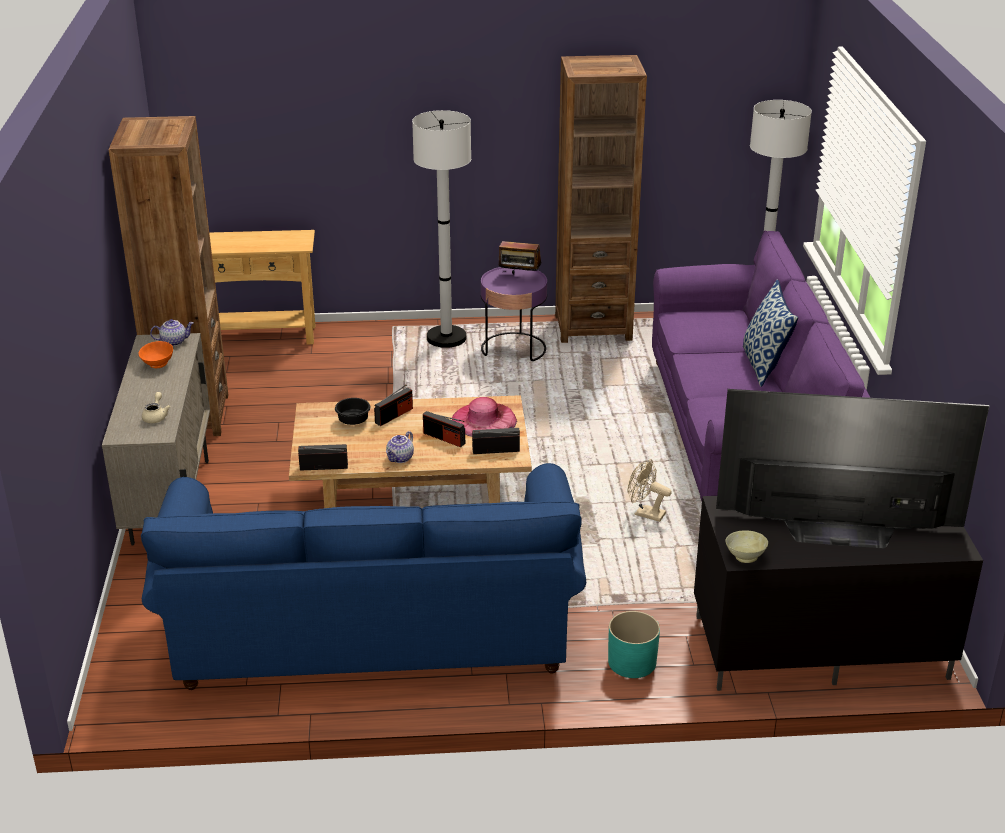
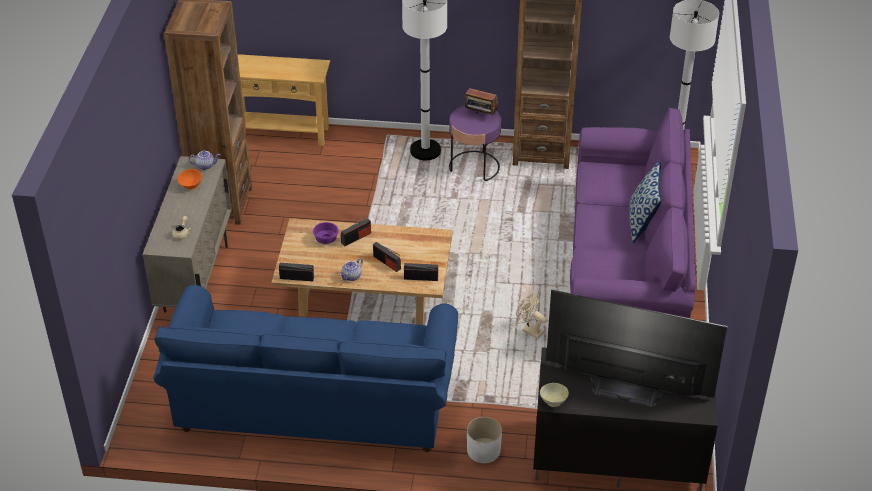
camera: 10 degrees right, 10 degrees up
black bowl [335,398,370,425] -> purple bowl [313,222,339,244]
pink hat [452,397,517,437] -> none
turquoise planter [608,611,660,678] -> white planter [467,417,502,463]

